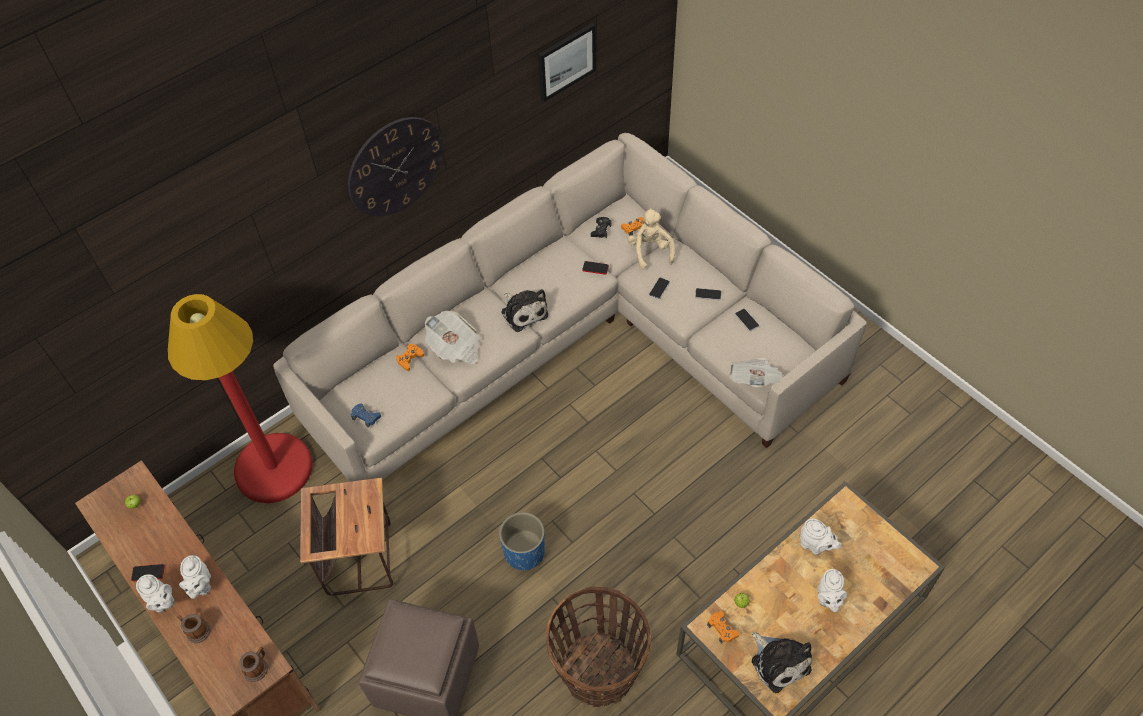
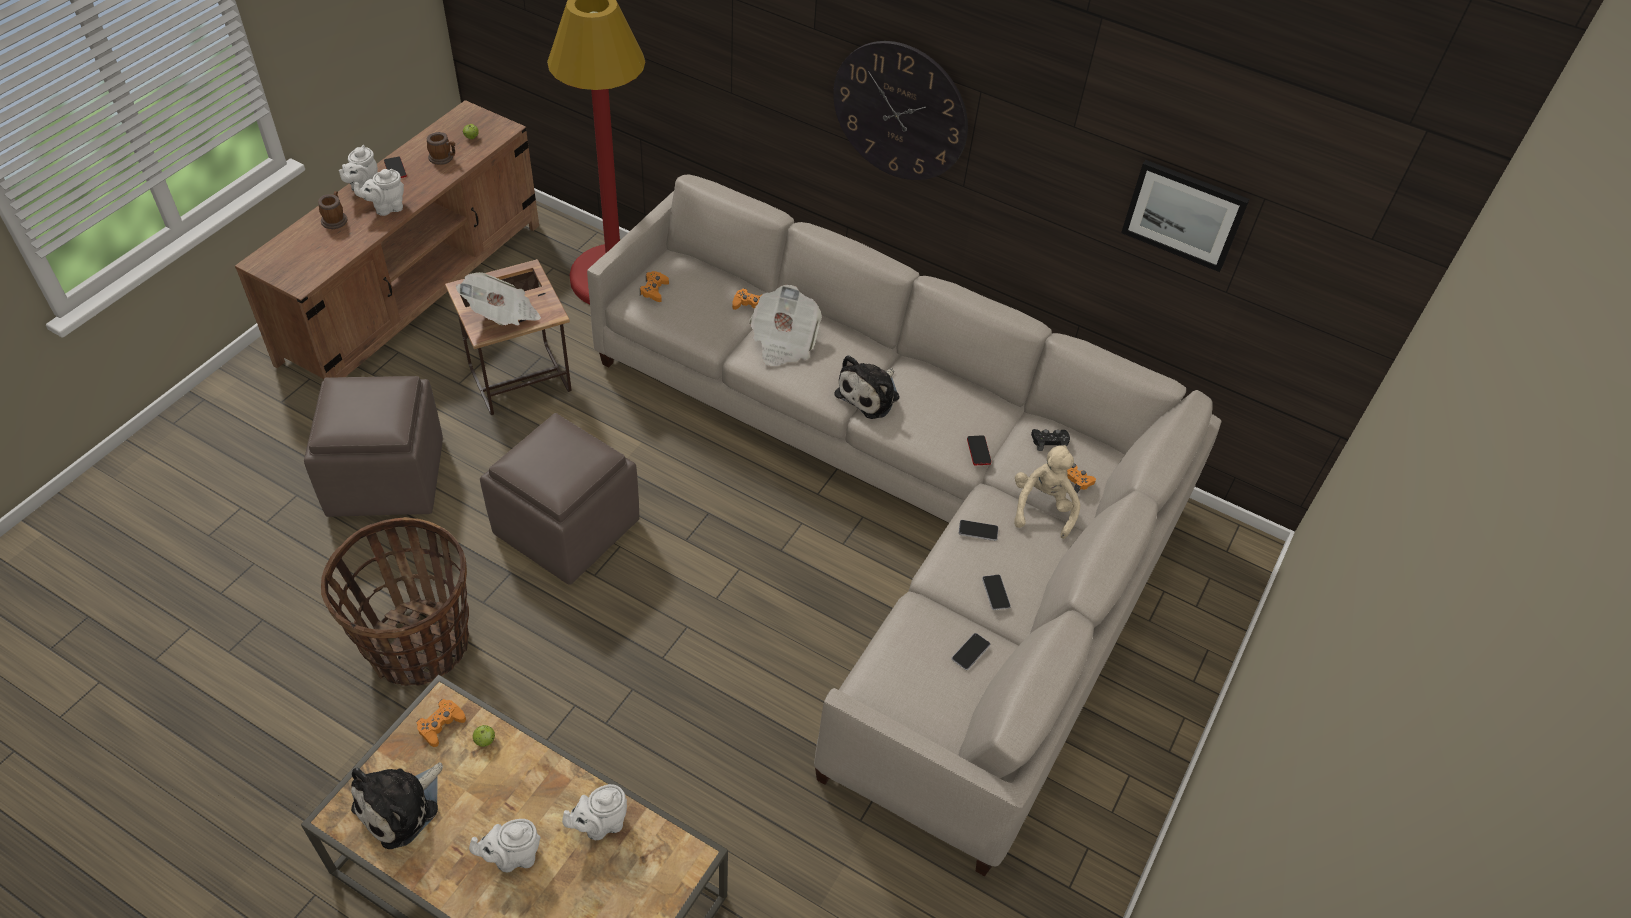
camera: 65 degrees right, 5 degrees down
mug [240,647,268,682] -> mug moved to [427,132,455,165]
blue game controller [351,403,381,428] -> orange game controller [640,271,669,302]
blue planter [499,512,545,571] -> brown ottoman [480,413,639,585]
beige plush toy [627,208,675,270] -> beige plush toy turned 45 degrees counterclockwise [1014,445,1080,539]
newspaper [728,357,784,387] -> newspaper moved to [456,272,541,326]
white teapot [800,519,842,555] -> white teapot turned 45 degrees clockwise [562,784,627,840]

